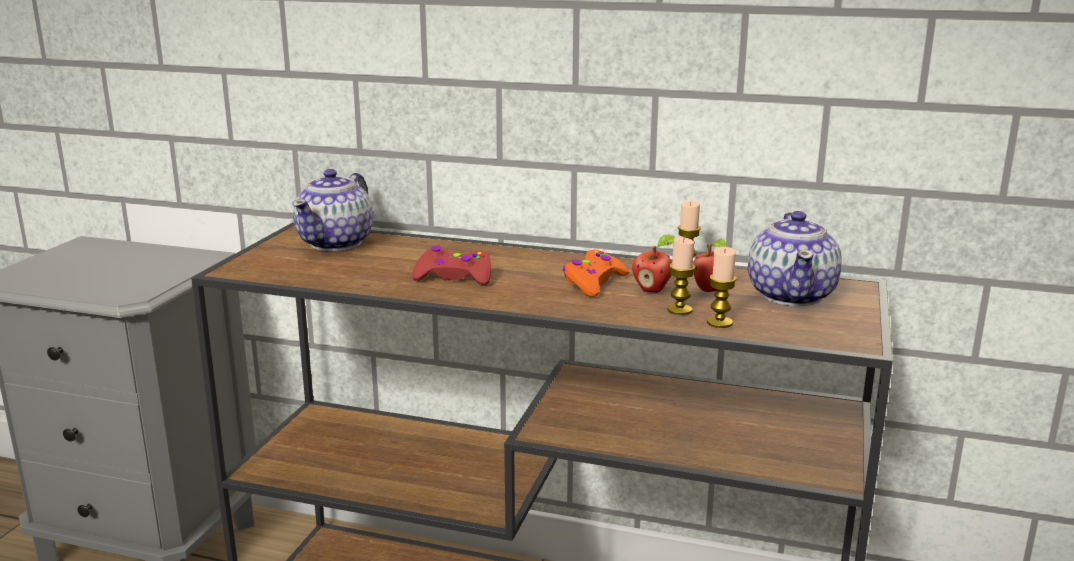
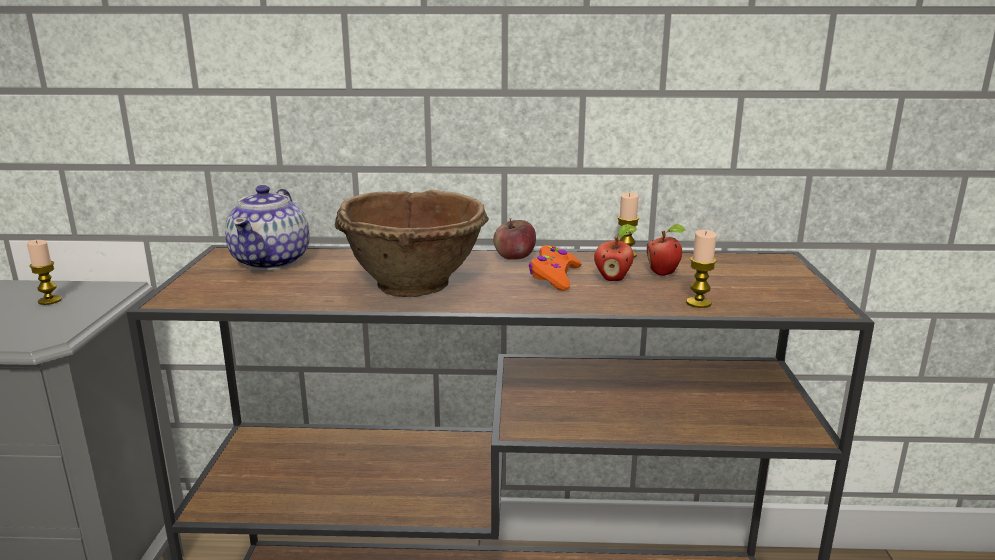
camera: 15 degrees left, 0 degrees up
red game controller [412,246,491,285] -> brown bowl [334,190,489,297]
candle [667,237,696,315] -> candle moved to [27,240,62,305]
teapot [748,211,842,306] -> none
none -> apple [493,218,536,260]

